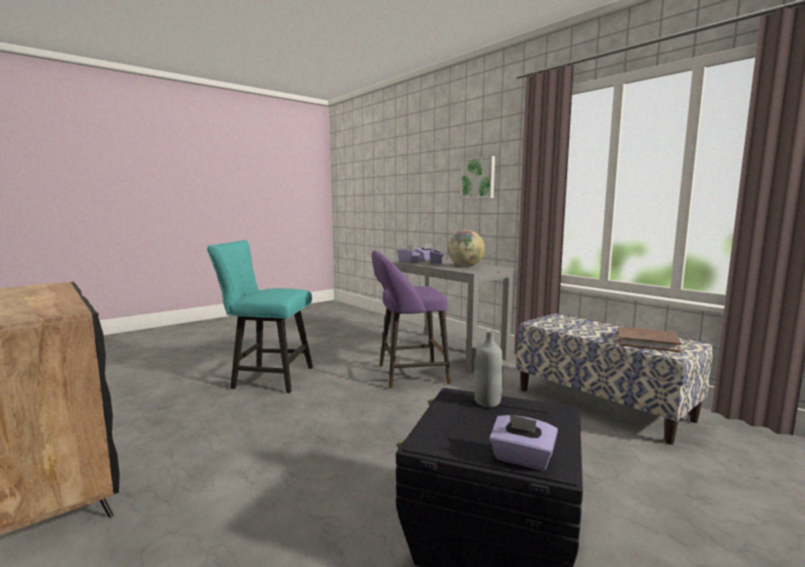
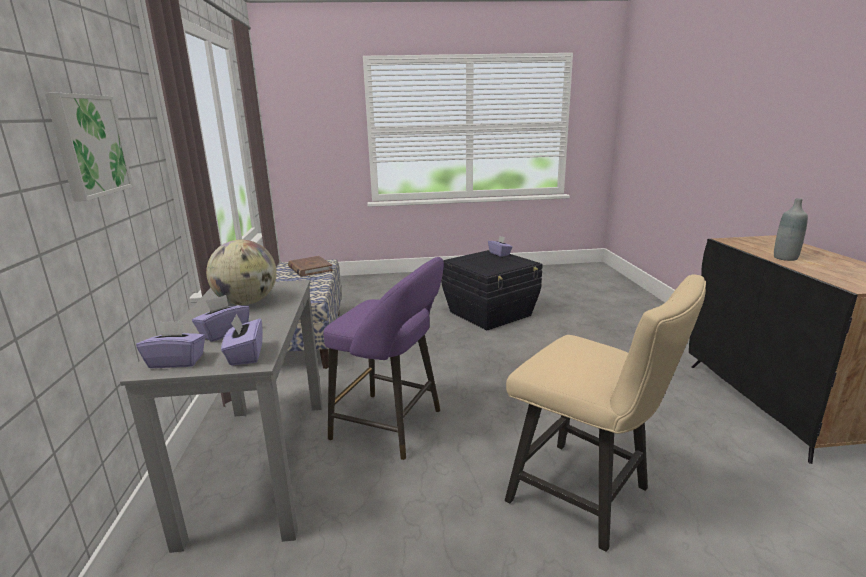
camera: 145 degrees left, 10 degrees up
turquoise chair [207,240,313,393] -> beige chair [505,274,706,552]
grey bottle [474,330,503,407] -> grey bottle moved to [774,198,808,261]

